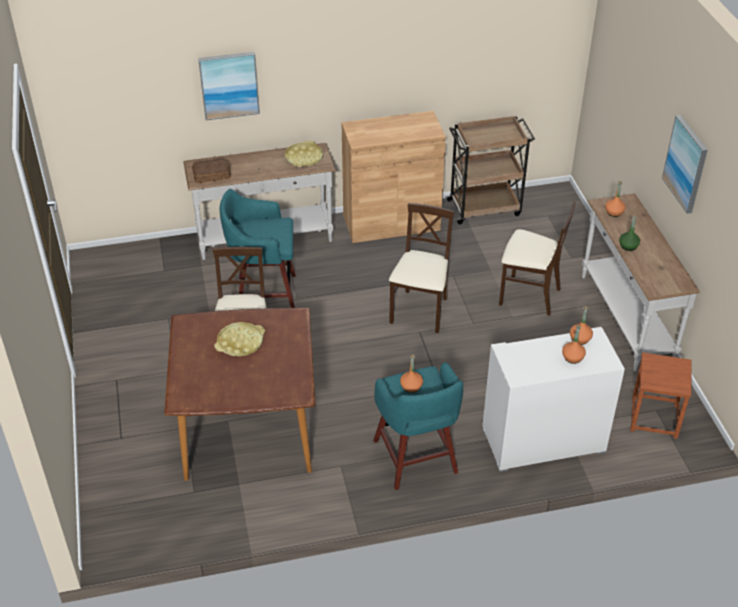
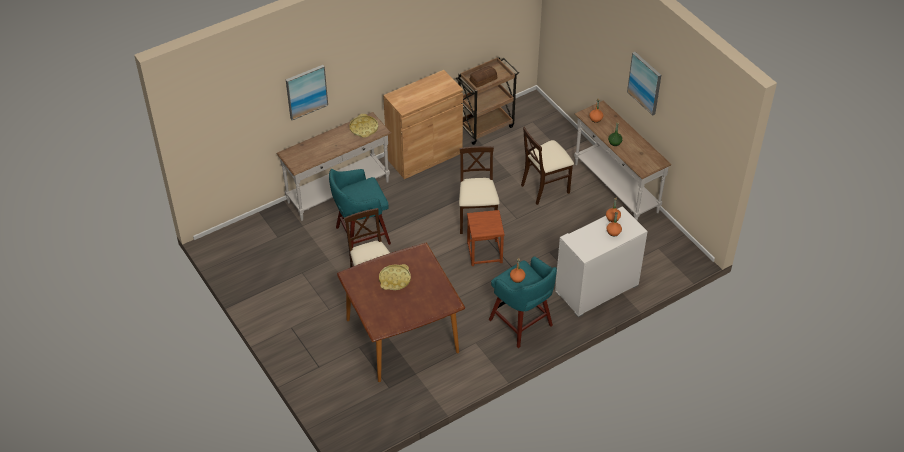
camera: 20 degrees left, 5 degrees up
bread [192,158,231,183] -> bread moved to [470,66,497,88]
beige chair [499,201,576,316] -> beige chair turned 150 degrees clockwise [521,127,574,205]
brown stool [630,352,692,439] -> brown stool moved to [467,210,505,266]

